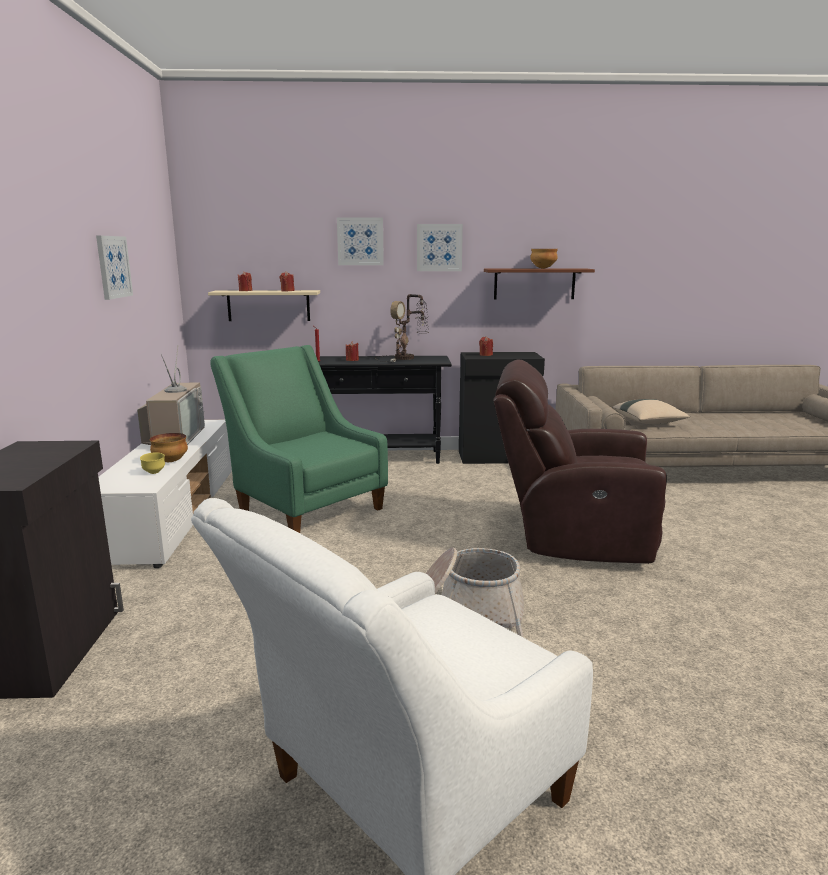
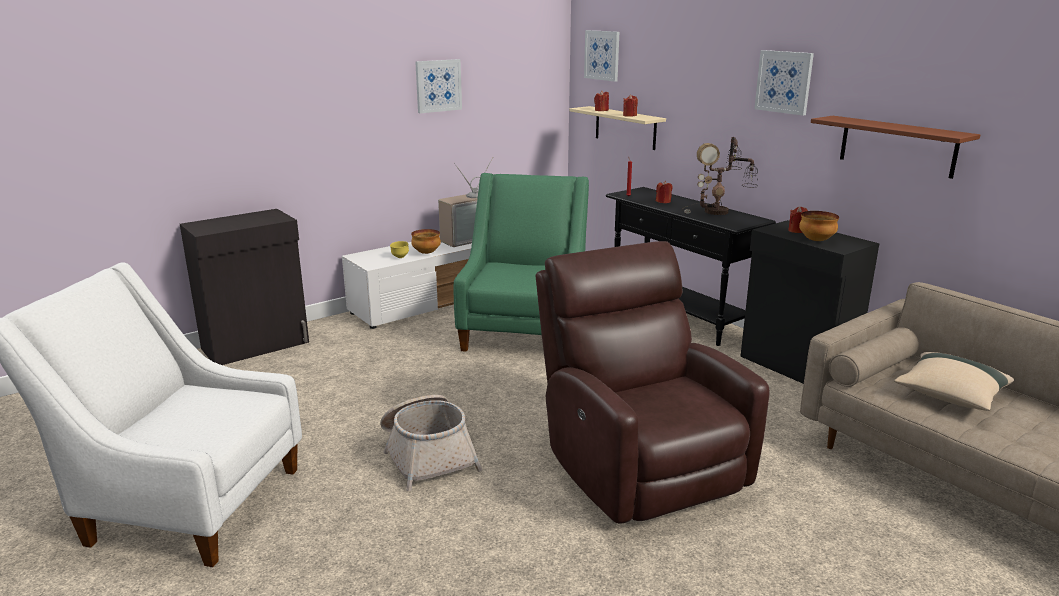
camera: 55 degrees right, 5 degrees up
picture [337,217,384,265] -> picture moved to [584,30,619,82]
bowl [530,249,558,269] -> bowl moved to [799,211,839,241]

